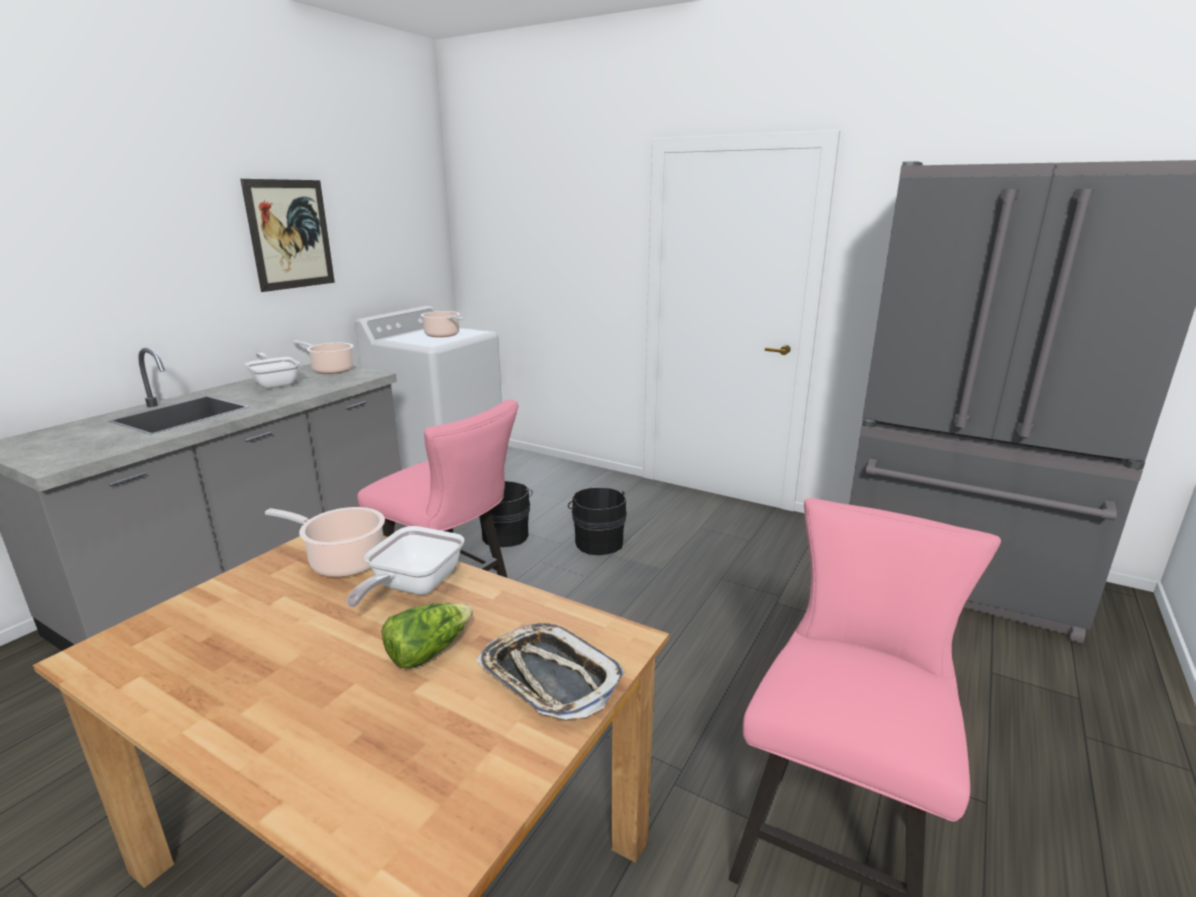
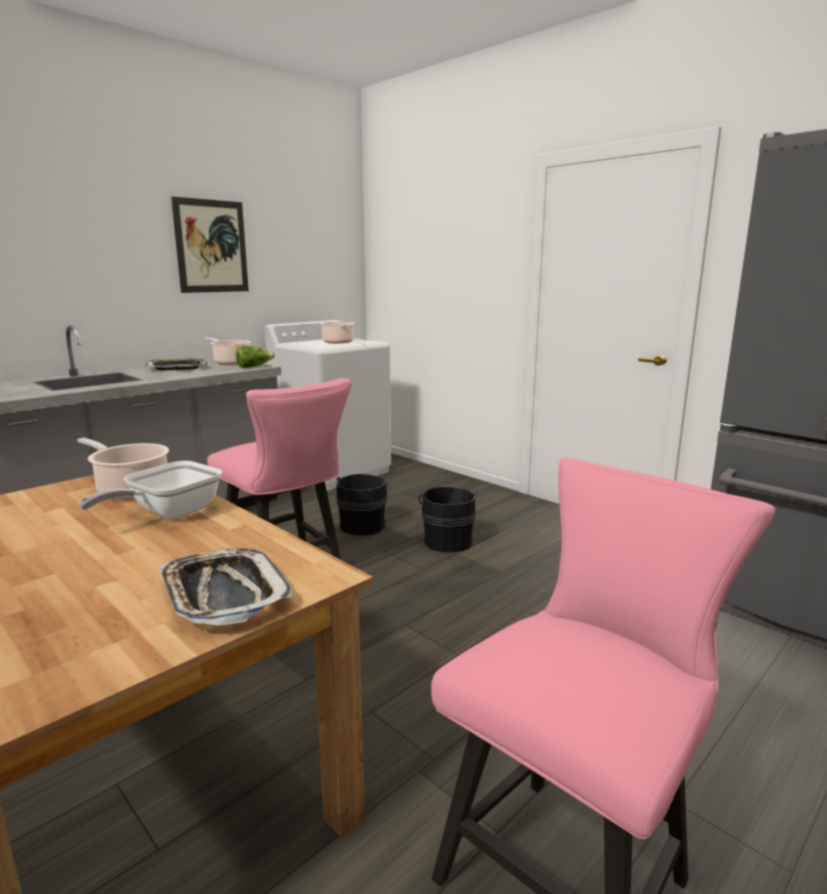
camera: 15 degrees right, 5 degrees down
frying pan [245,353,300,389] -> tray [145,358,207,371]
lettuce [381,603,473,669] -> lettuce moved to [236,346,275,368]

